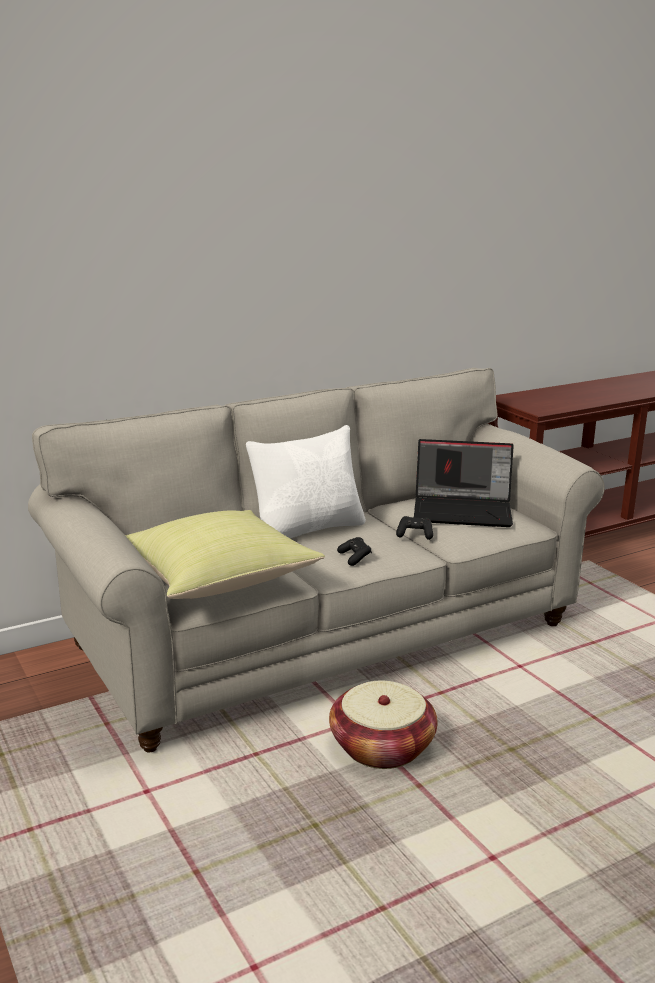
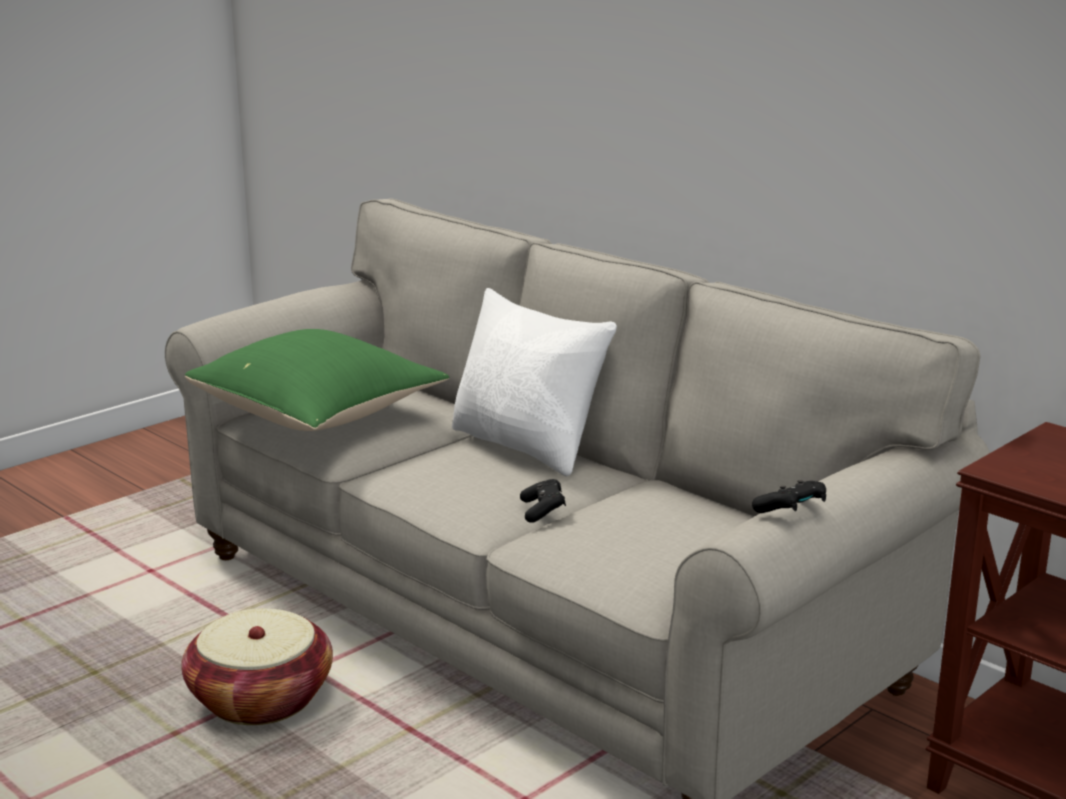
camera: 75 degrees right, 0 degrees up
yellow pillow [125,510,325,599] -> green pillow [185,329,449,431]
black game controller [337,537,372,566] -> black game controller moved to [752,480,826,513]
laptop [414,439,514,527] -> none

